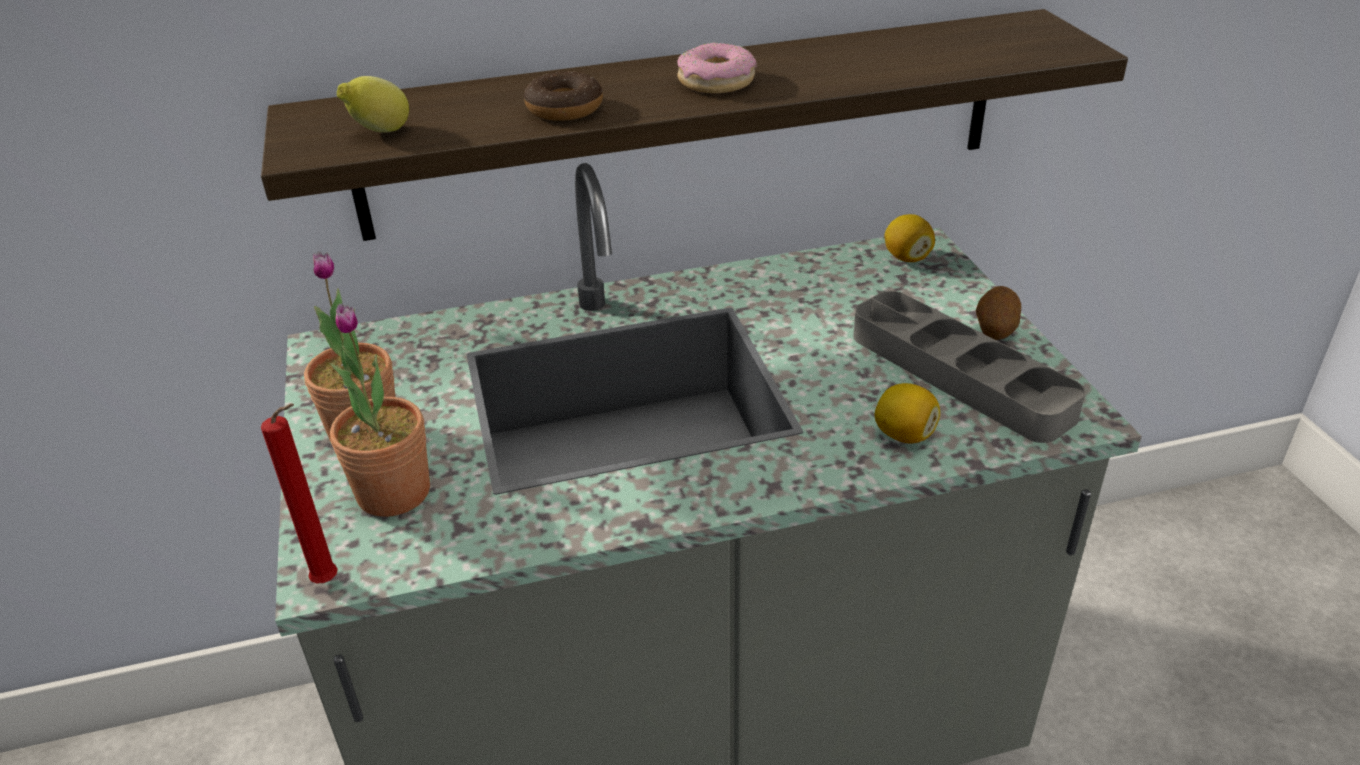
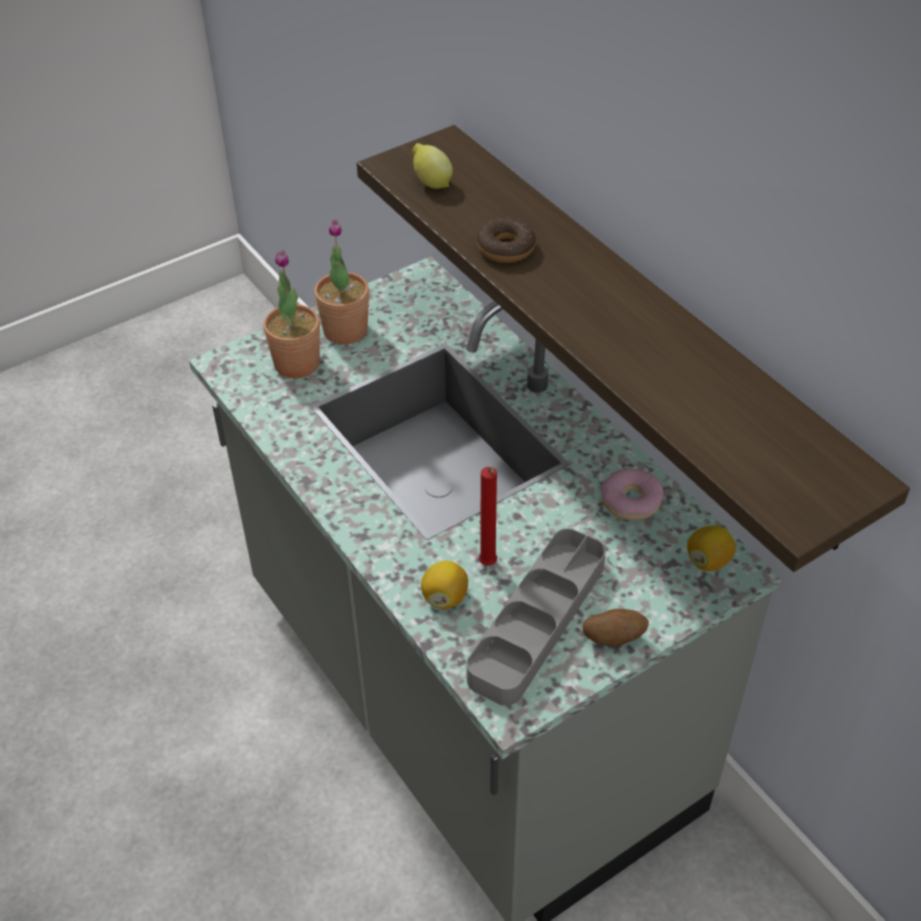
camera: 70 degrees right, 10 degrees up
red candle [261,403,338,584] -> red candle moved to [479,467,497,566]
donut [677,42,757,93] -> donut moved to [601,468,663,520]

